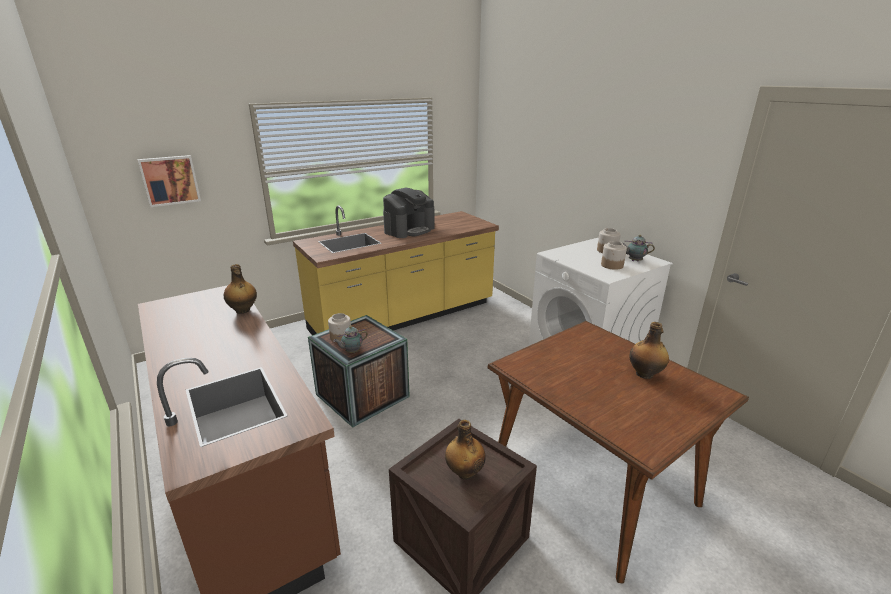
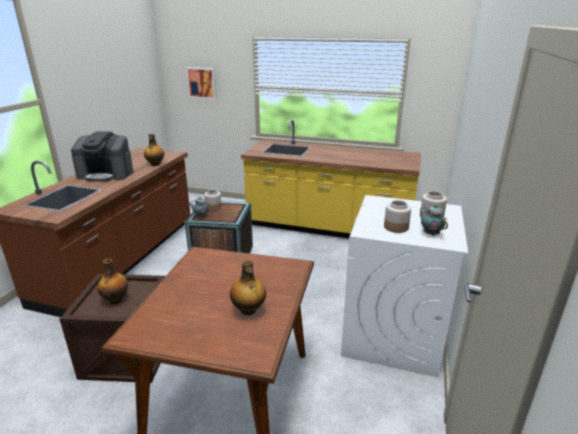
camera: 50 degrees right, 0 degrees up
coffee machine [383,188,435,238] -> coffee machine moved to [71,131,134,182]

